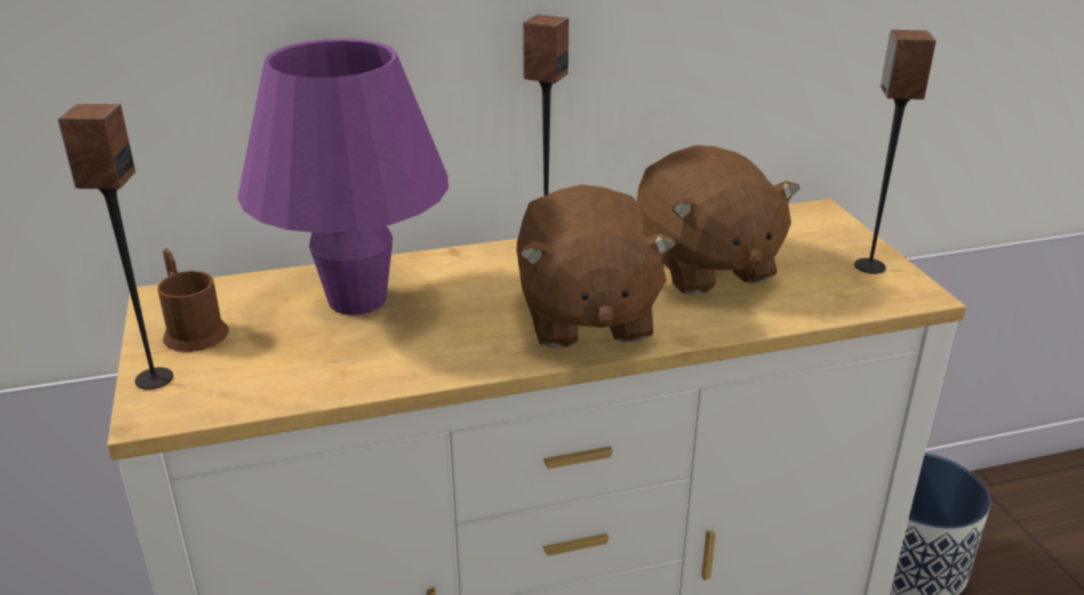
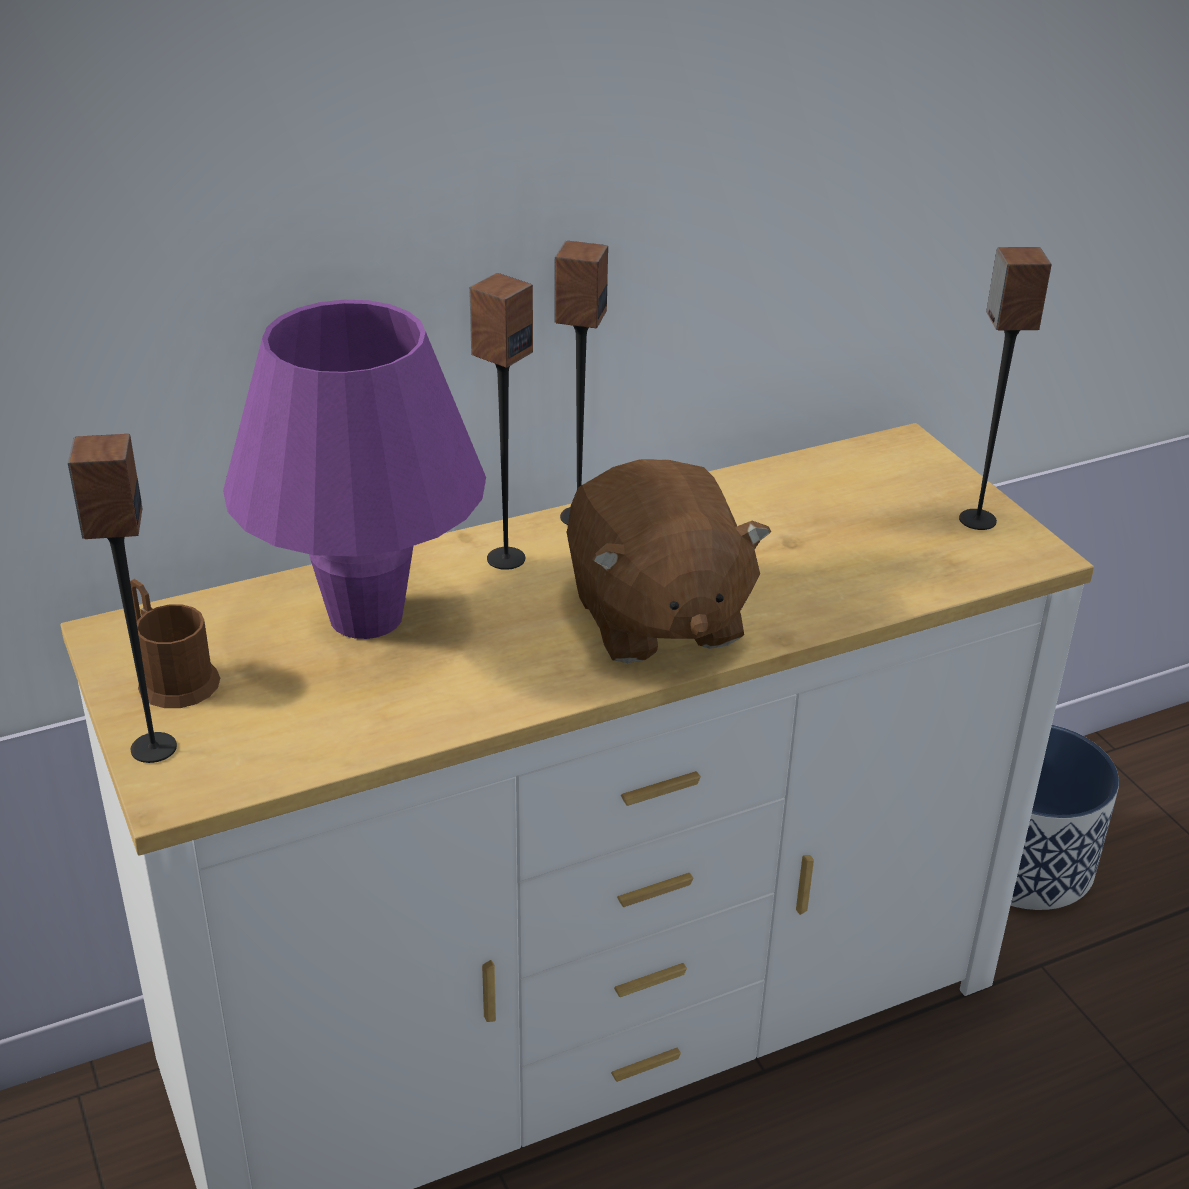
camera: 10 degrees left, 5 degrees up
brown plush toy [637,145,800,295] -> none
none -> speaker [469,273,533,570]

